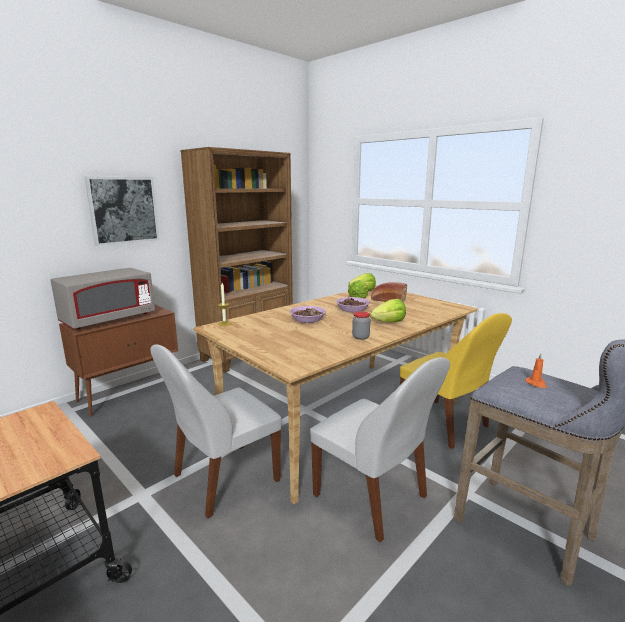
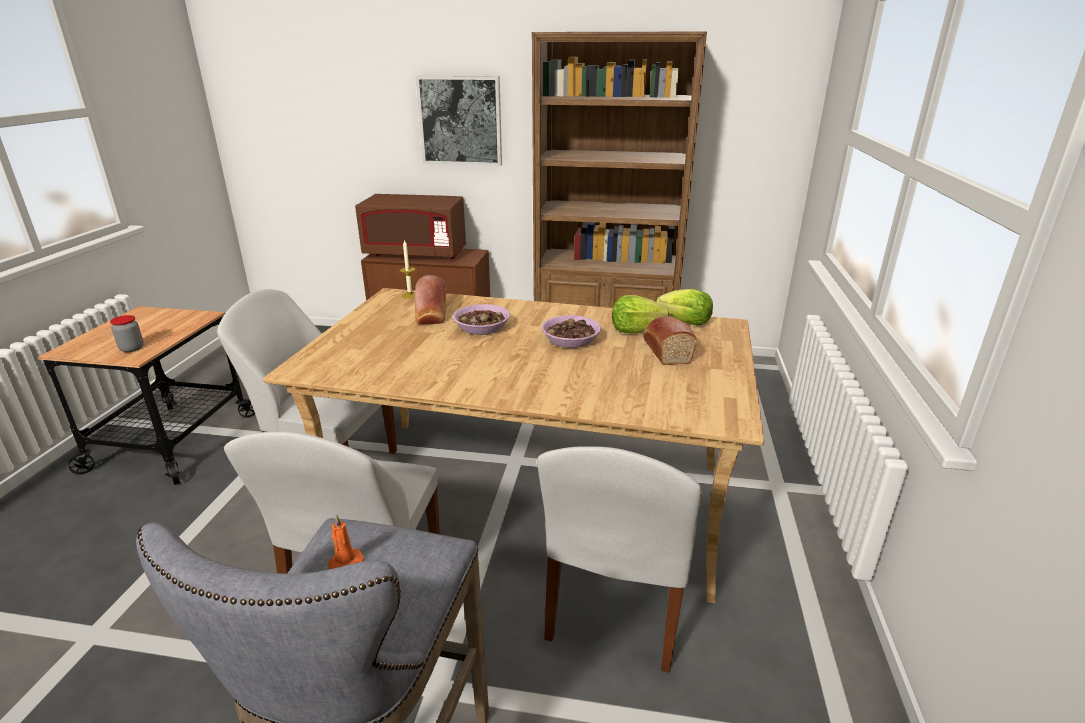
camera: 55 degrees right, 10 degrees up
grey microwave [51,268,155,329] -> brown microwave [355,194,466,259]
jar [352,311,370,340] -> jar moved to [110,315,144,352]
lettuce [370,299,406,323] -> none
yellow chair [400,313,512,449] -> white chair [537,446,702,673]
none -> bread [415,275,447,325]

